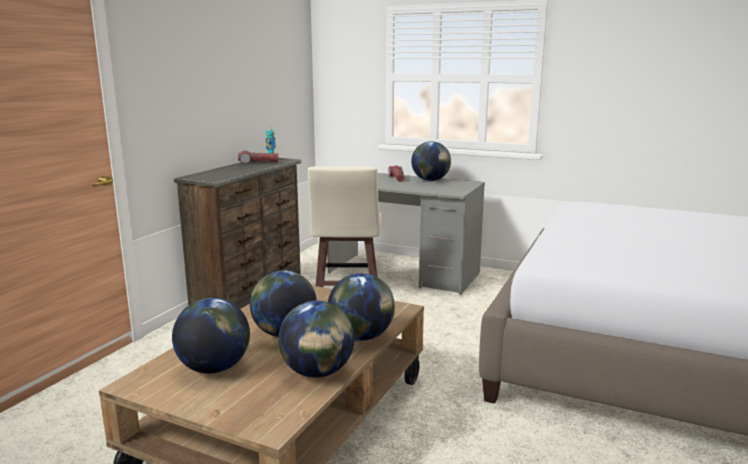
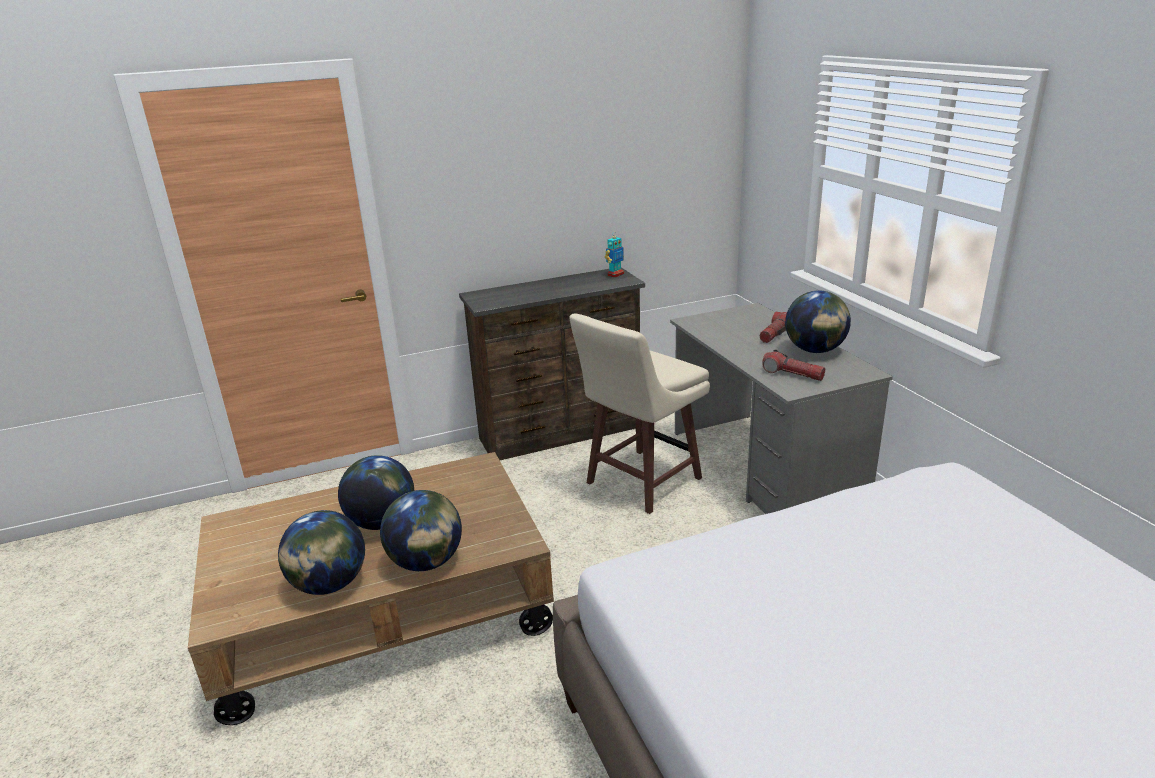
camera: 45 degrees right, 10 degrees up
globe [172,298,250,374] -> none
flashlight [238,151,278,164] -> flashlight moved to [762,350,825,381]

